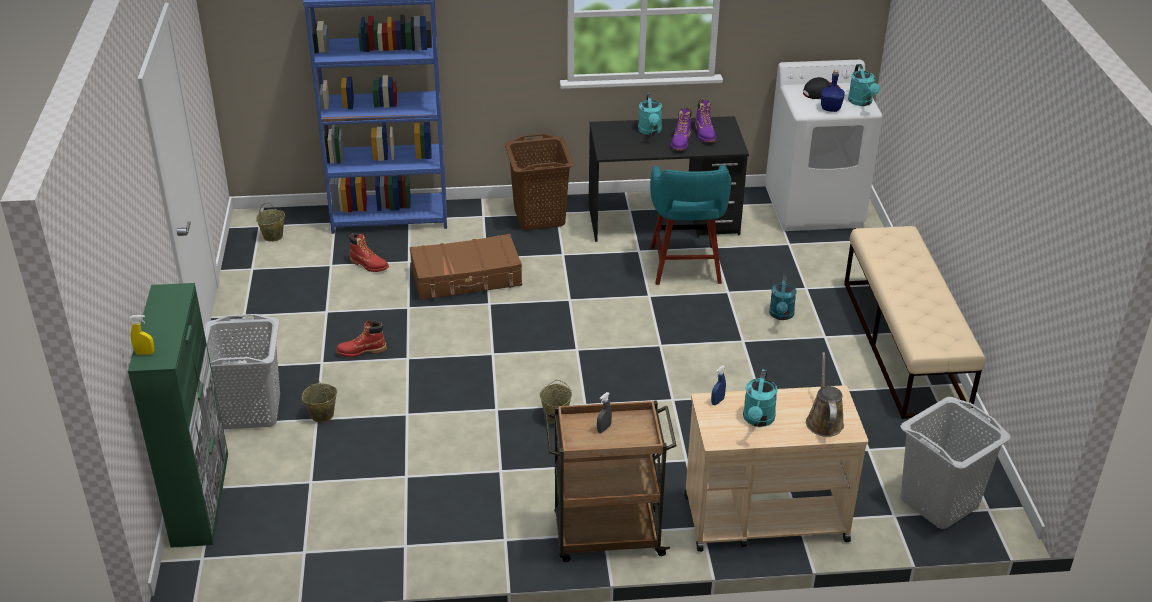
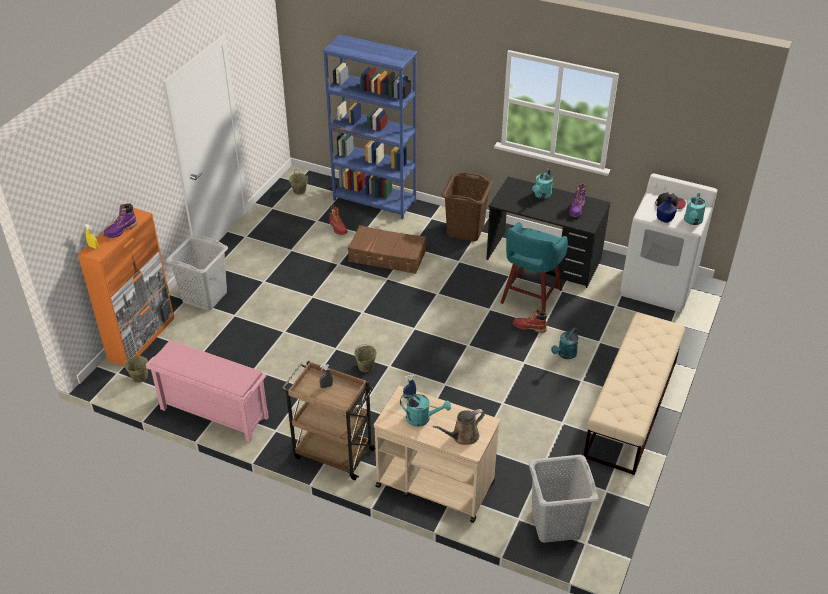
camera: 30 degrees right, 5 degrees up
green cabinet [128,283,228,548] -> orange cabinet [78,208,174,366]
beige bucket [302,378,337,422] -> beige bucket moved to [124,356,148,383]
red boot [336,320,387,357] -> red boot moved to [513,309,547,333]
purple boot [671,107,692,151] -> purple boot moved to [104,203,138,238]
turquoise watering can [743,369,778,427] -> turquoise watering can turned 120 degrees counterclockwise [400,394,451,427]
brown watering can [806,352,844,437] -> brown watering can turned 150 degrees counterclockwise [433,409,485,445]
none -> pink shoe rack [146,340,269,442]

